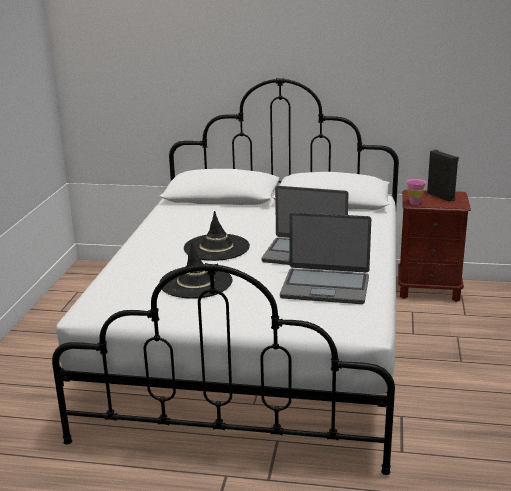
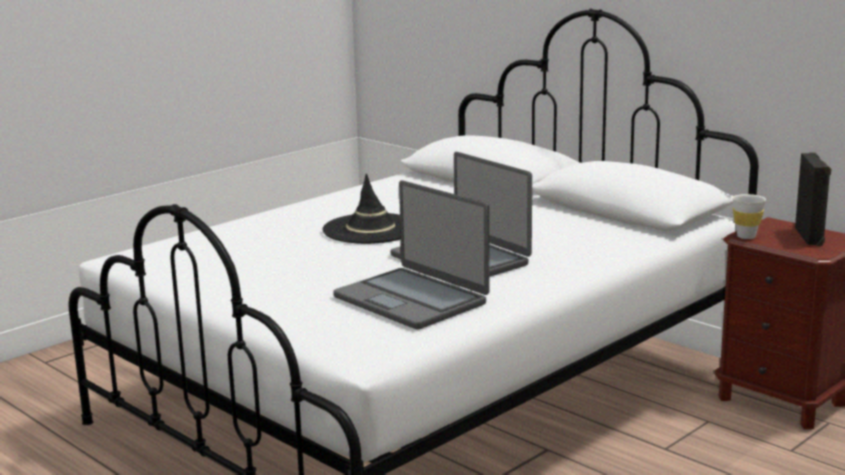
camera: 35 degrees right, 5 degrees down
black hat [159,243,232,299] -> none
pink cup [407,179,426,205] -> white cup [732,194,766,239]

